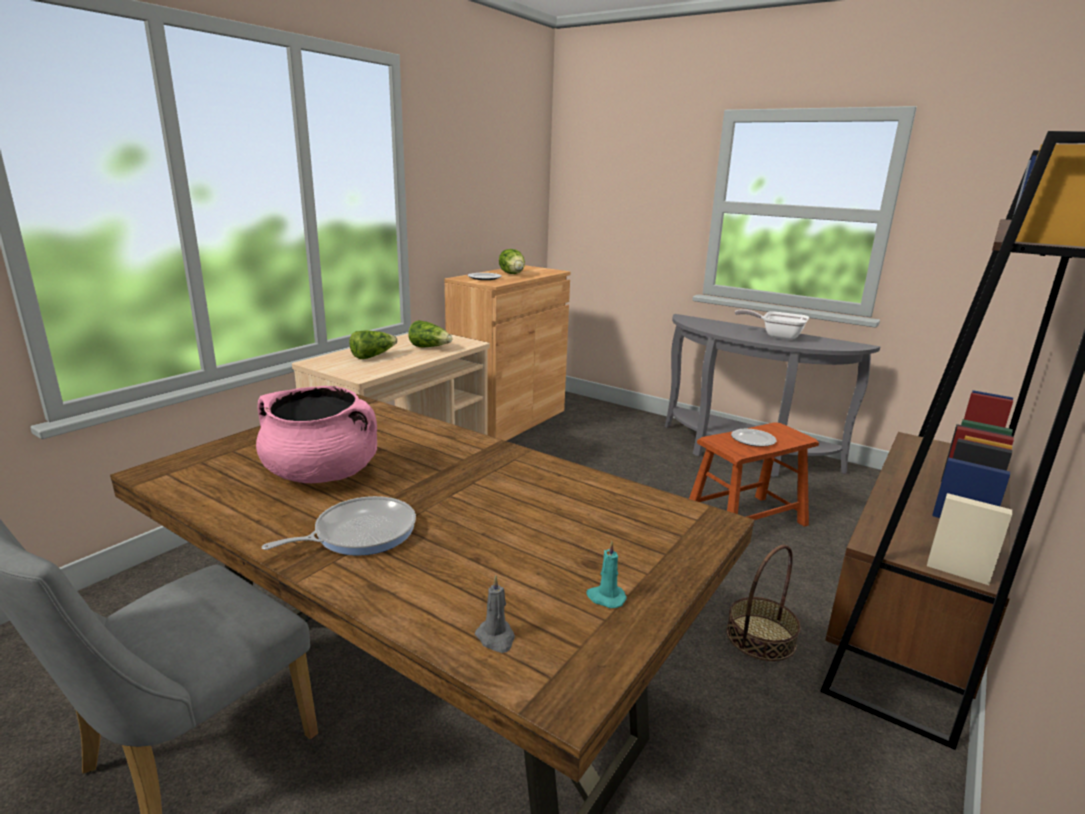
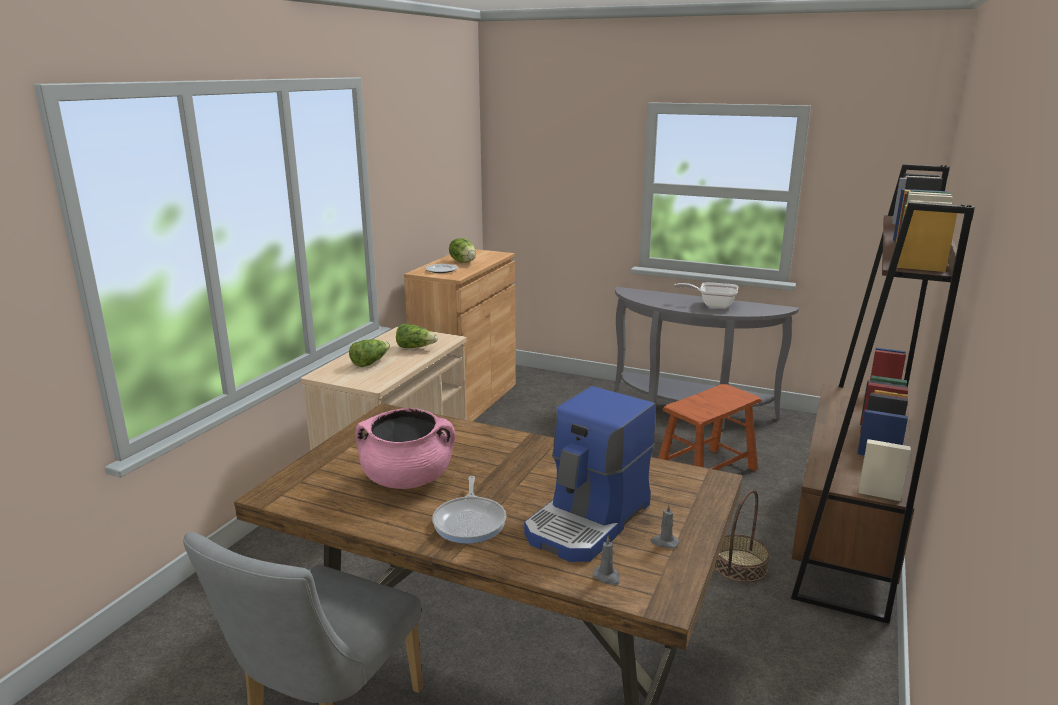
camera: 10 degrees left, 0 degrees up
frying pan [262,496,416,556] -> frying pan turned 135 degrees clockwise [432,476,506,544]
turquoise candle [586,541,627,608] -> grey candle [651,503,679,549]
plate [731,429,776,447] -> none
none -> coffee machine [524,386,656,562]

